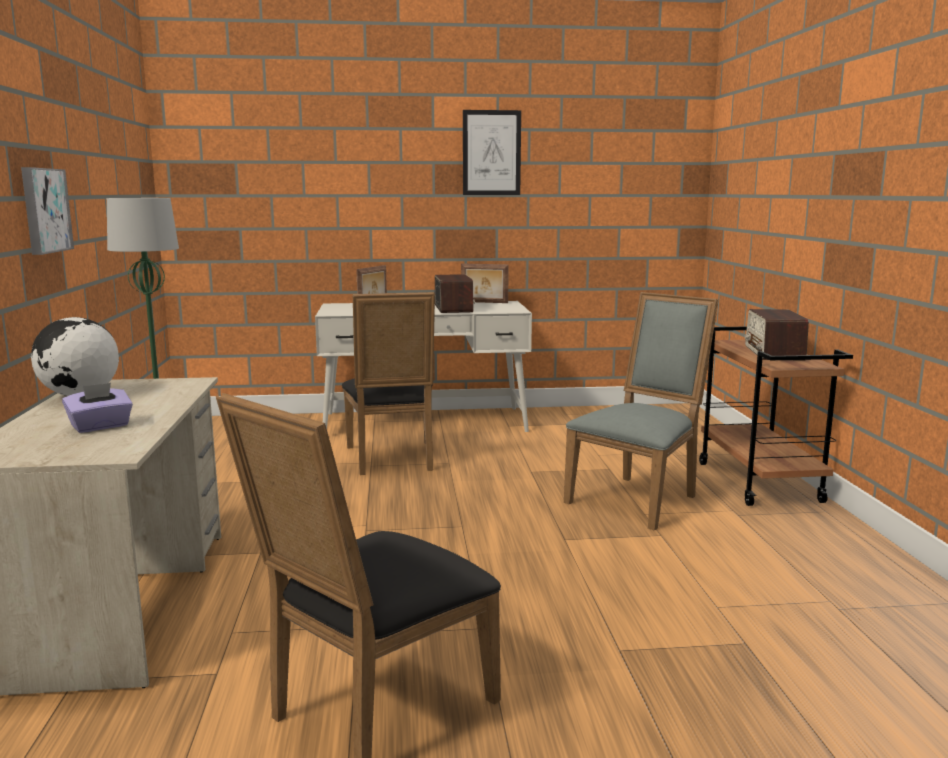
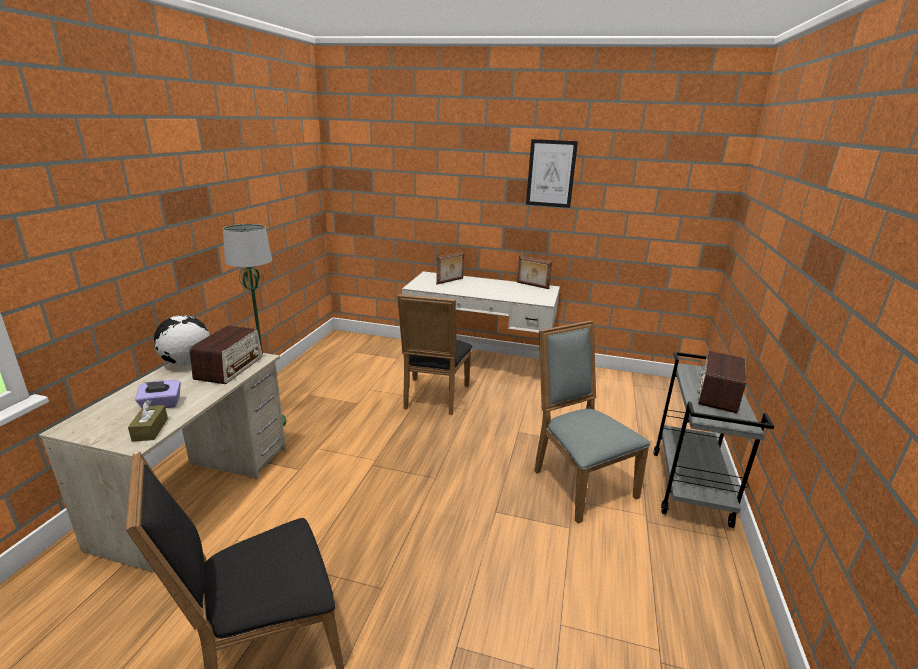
camera: 20 degrees right, 10 degrees up
picture [21,167,74,255] -> none
radio [435,274,475,313] -> radio moved to [190,326,263,384]
grey chair [564,292,719,531] -> grey chair turned 90 degrees counterclockwise [534,320,650,523]
brown cart [699,326,853,506] -> grey cart [654,352,774,528]
none -> brown tissue box [128,400,168,442]

